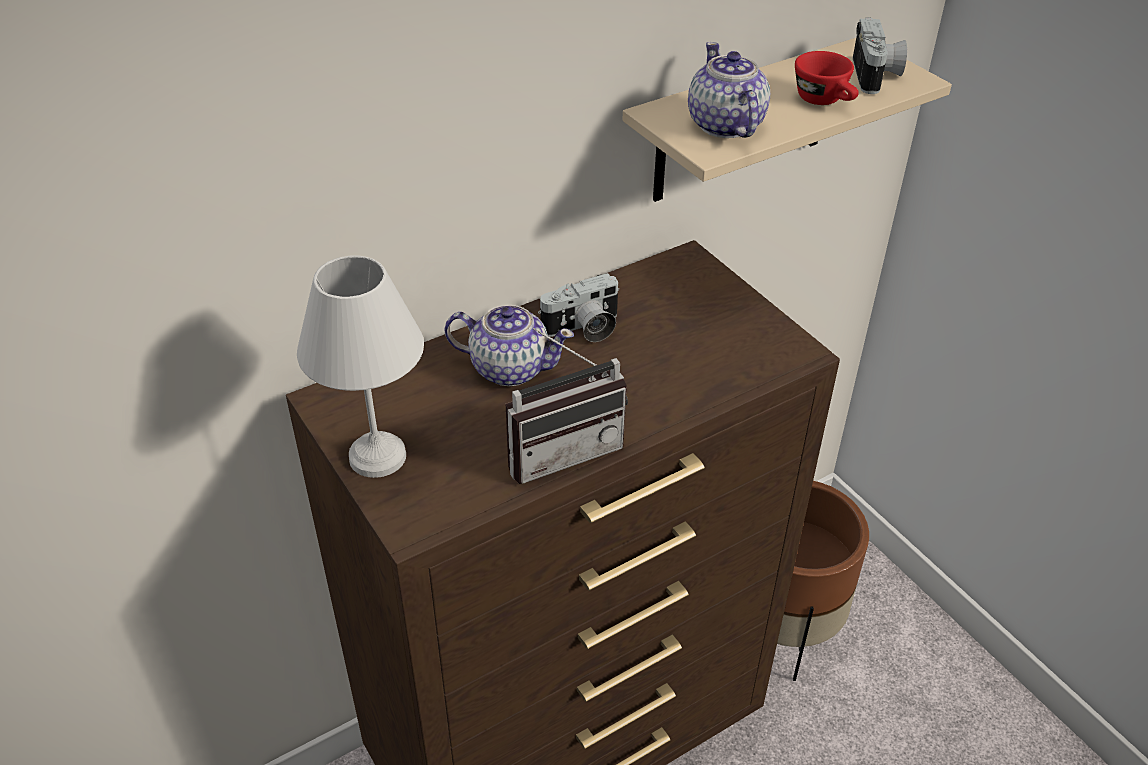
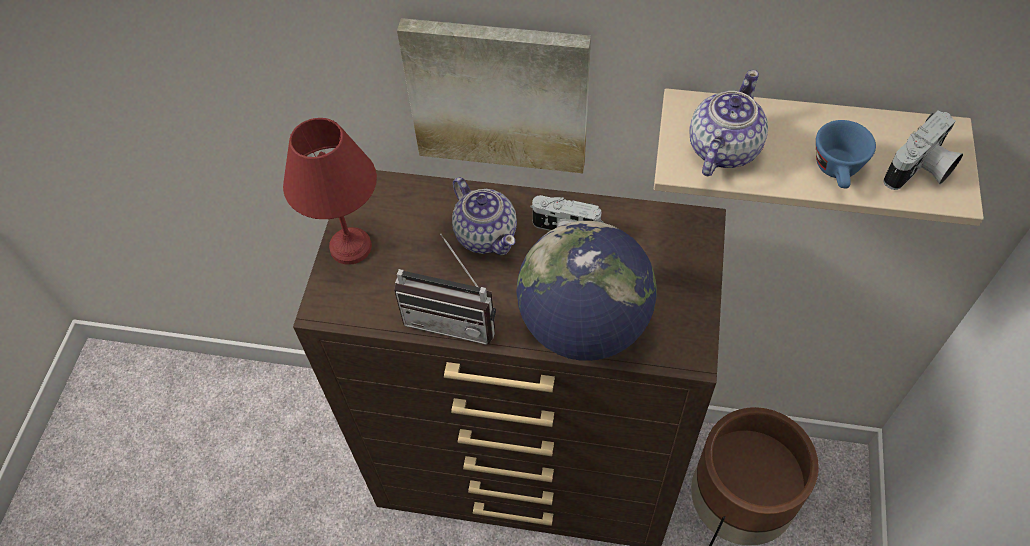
camera: 45 degrees right, 15 degrees up
white table lamp [297,256,424,478] -> red table lamp [283,118,377,265]
red cup [795,51,859,105] -> blue cup [816,120,876,189]
none -> picture [397,18,591,173]
none -> globe [516,221,657,361]

